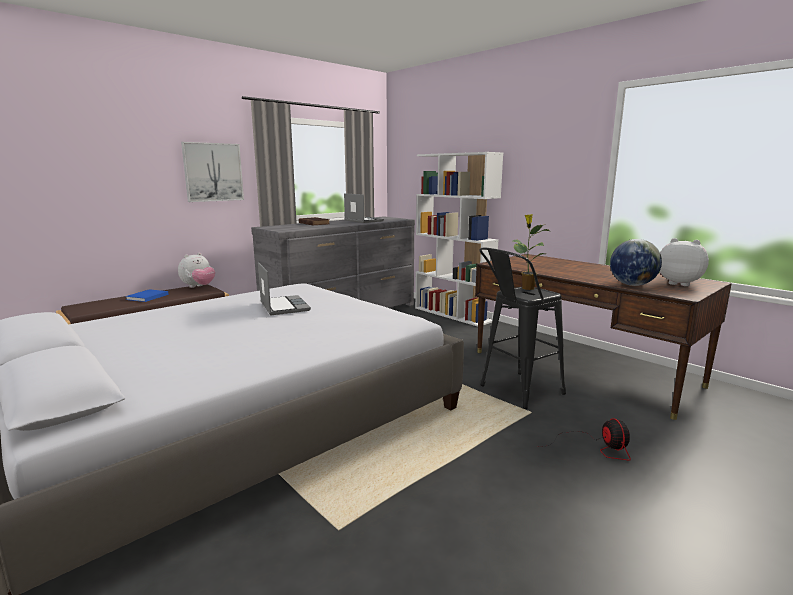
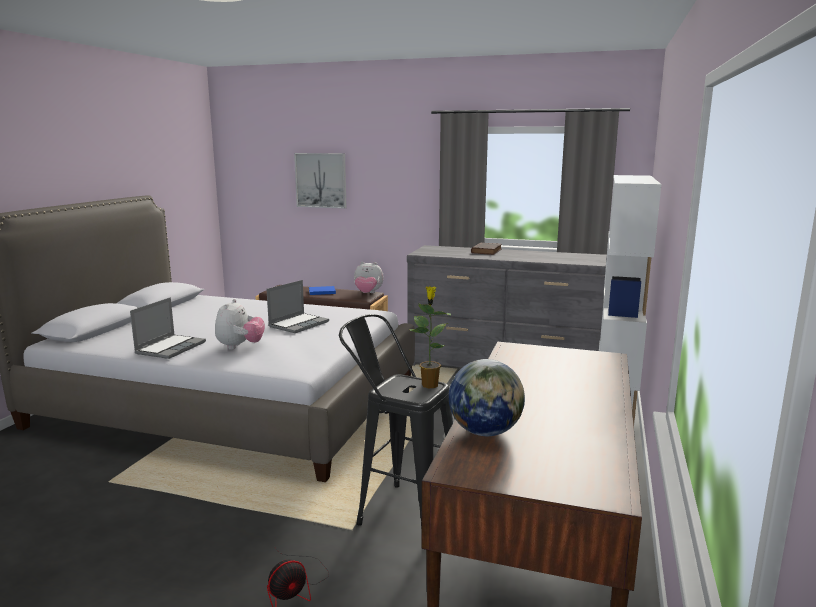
camera: 60 degrees right, 0 degrees up
picture [181,142,244,202] -> picture moved to [294,153,347,209]
laptop [344,193,384,223] -> laptop moved to [130,297,206,359]
plush toy [660,238,709,286] -> plush toy moved to [215,299,265,349]

